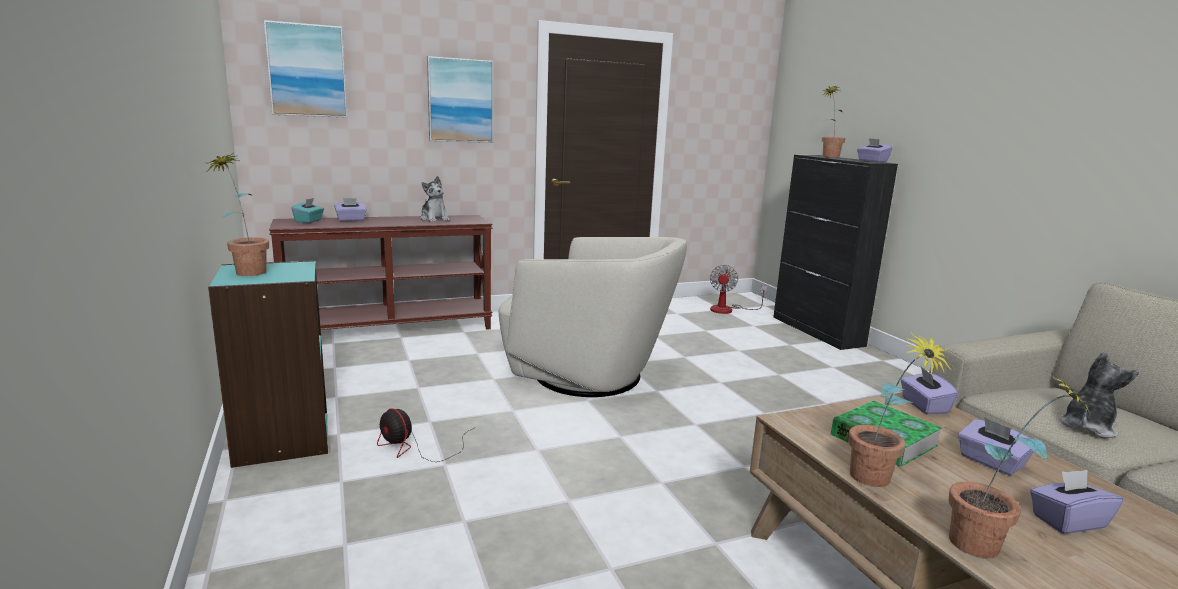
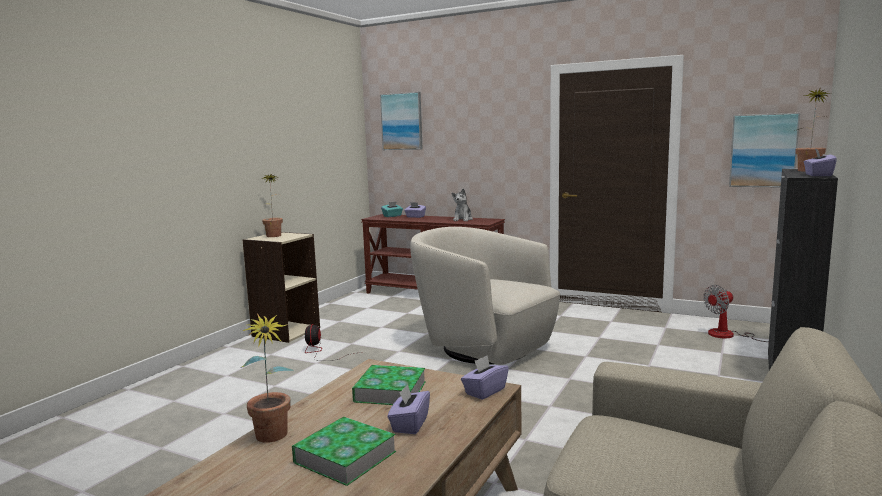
camera: 50 degrees right, 5 degrees down
turquoise bookcase [208,260,328,468] -> beige bookcase [243,232,320,343]
picture [427,56,493,143] -> picture moved to [729,113,800,188]
beige armchair [498,237,687,397] -> beige armchair turned 150 degrees clockwise [410,227,560,365]
potted plant [848,331,952,487] -> none
purple tissue box [1030,470,1123,534] -> book [292,417,396,486]
plush toy [1059,352,1139,438] -> none

